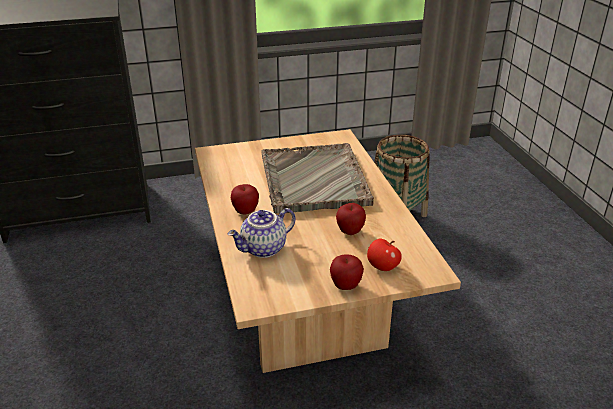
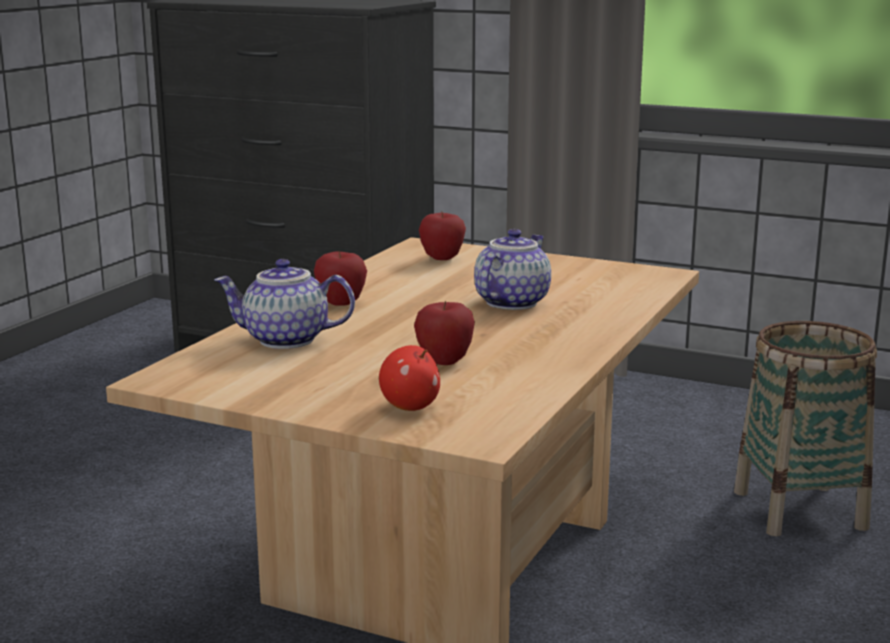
camera: 40 degrees right, 15 degrees down
grey tray [261,143,374,213] -> teapot [474,229,551,310]
apple [330,255,364,290] -> apple moved to [419,213,466,260]

